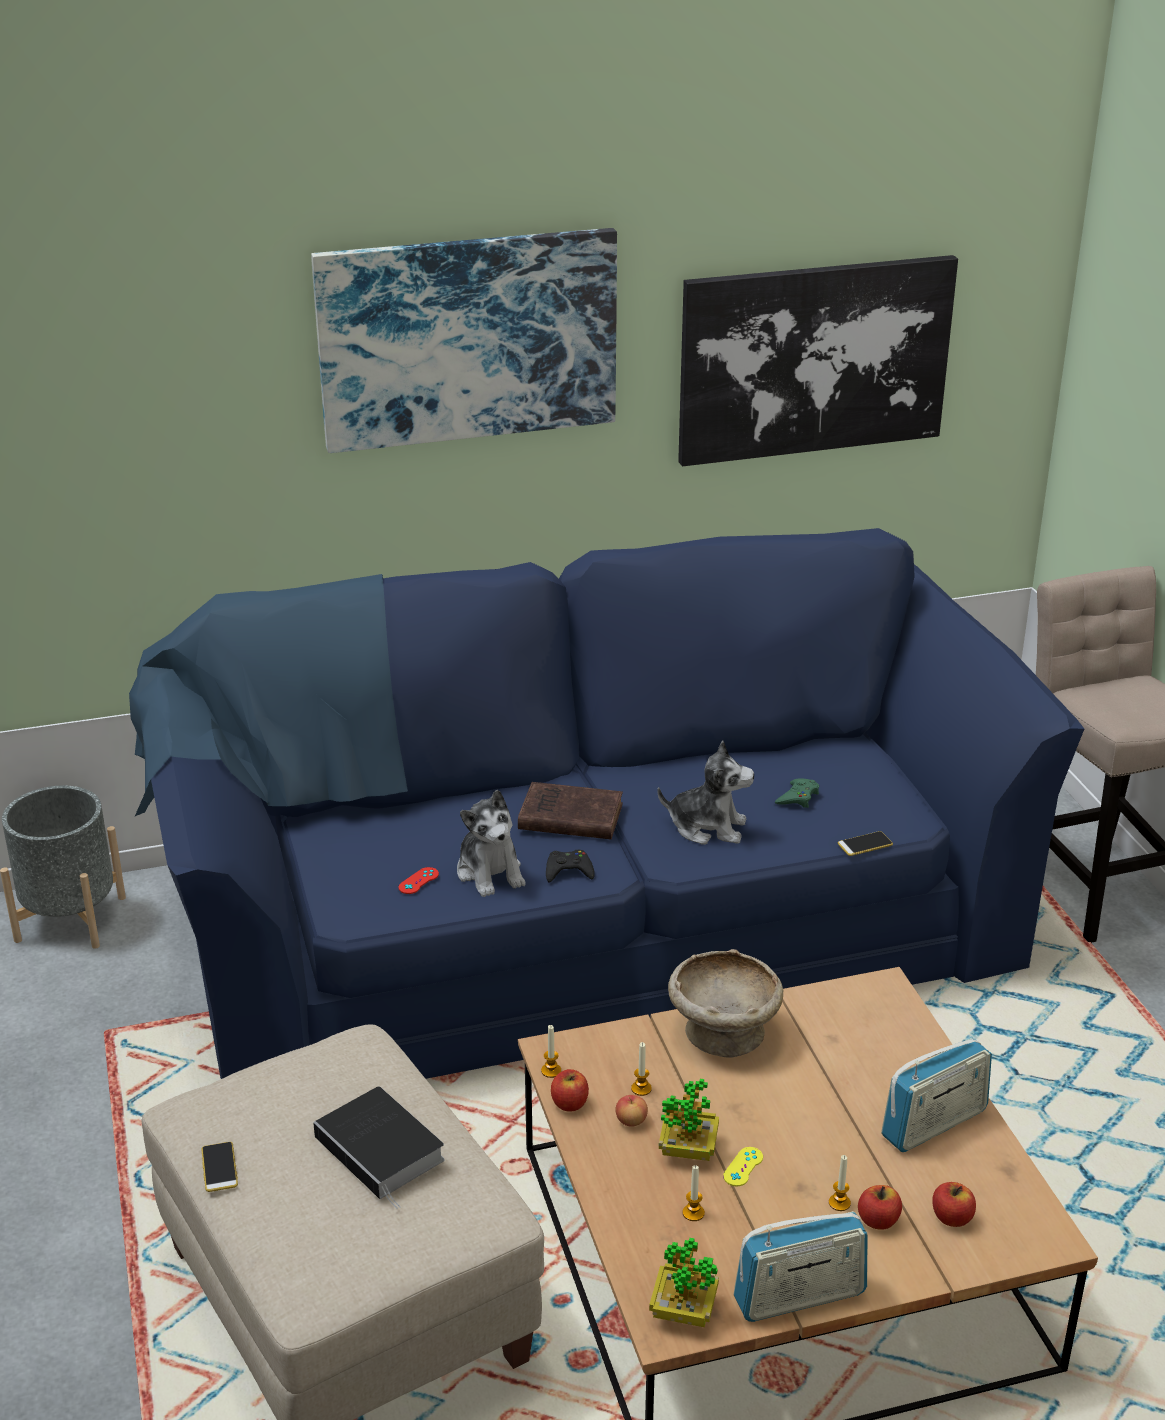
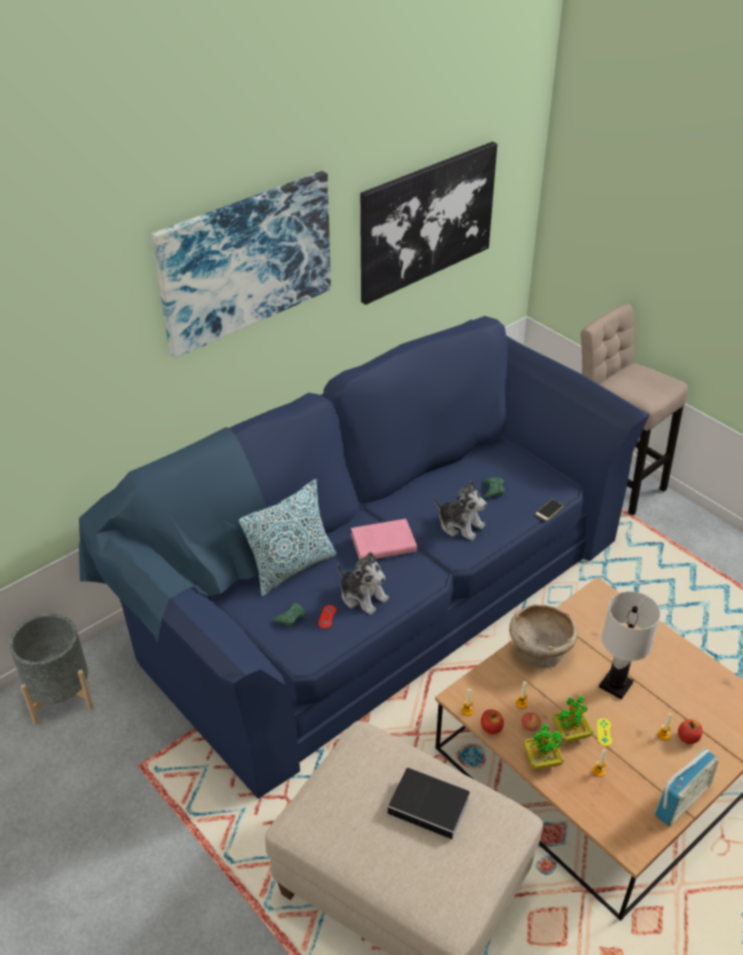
camera: 25 degrees left, 10 degrees up
phone [201,1142,238,1192] -> none
brown book [518,782,623,840] -> pink book [351,519,417,559]
black game controller [546,850,595,883] -> none
potted plant [649,1238,719,1327] -> potted plant moved to [524,724,564,770]
plush toy [657,741,754,845] -> plush toy turned 45 degrees clockwise [434,481,487,541]
radio [881,1038,992,1152] -> none
apple [932,1182,976,1227] -> none
none -> pillow [239,479,337,596]
none -> green game controller [273,603,306,628]
none -> white table lamp [599,591,661,700]

